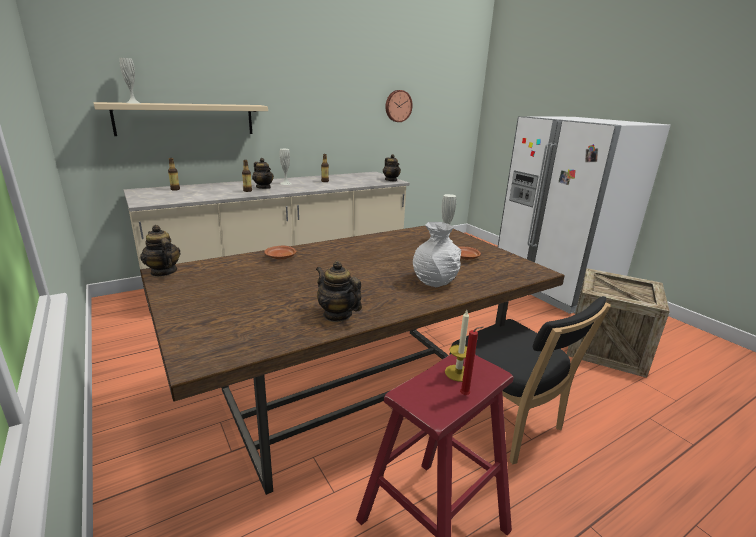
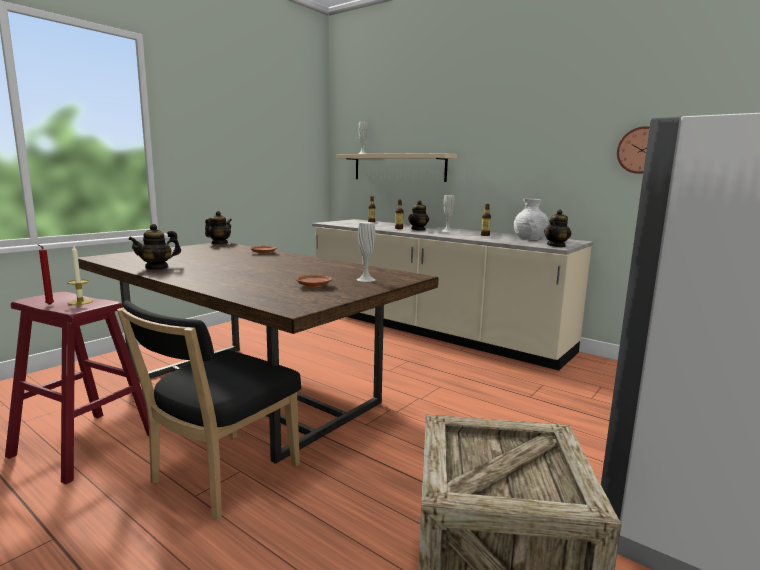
camera: 70 degrees right, 10 degrees down
teapot [316,261,362,322] -> teapot turned 150 degrees counterclockwise [128,224,181,270]
white vase [413,222,461,287] -> white vase moved to [514,199,548,240]

